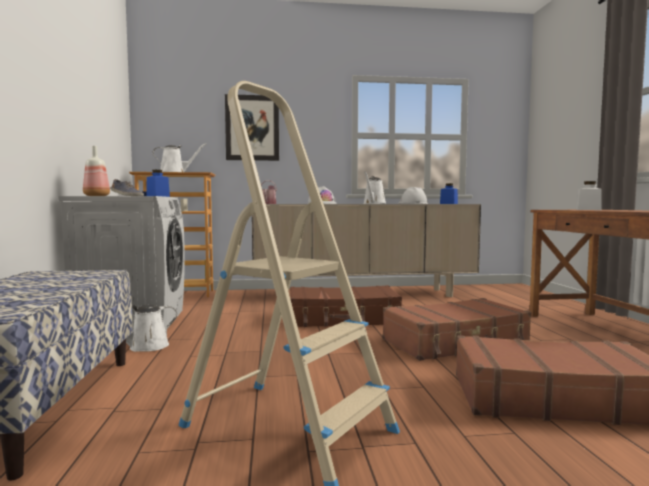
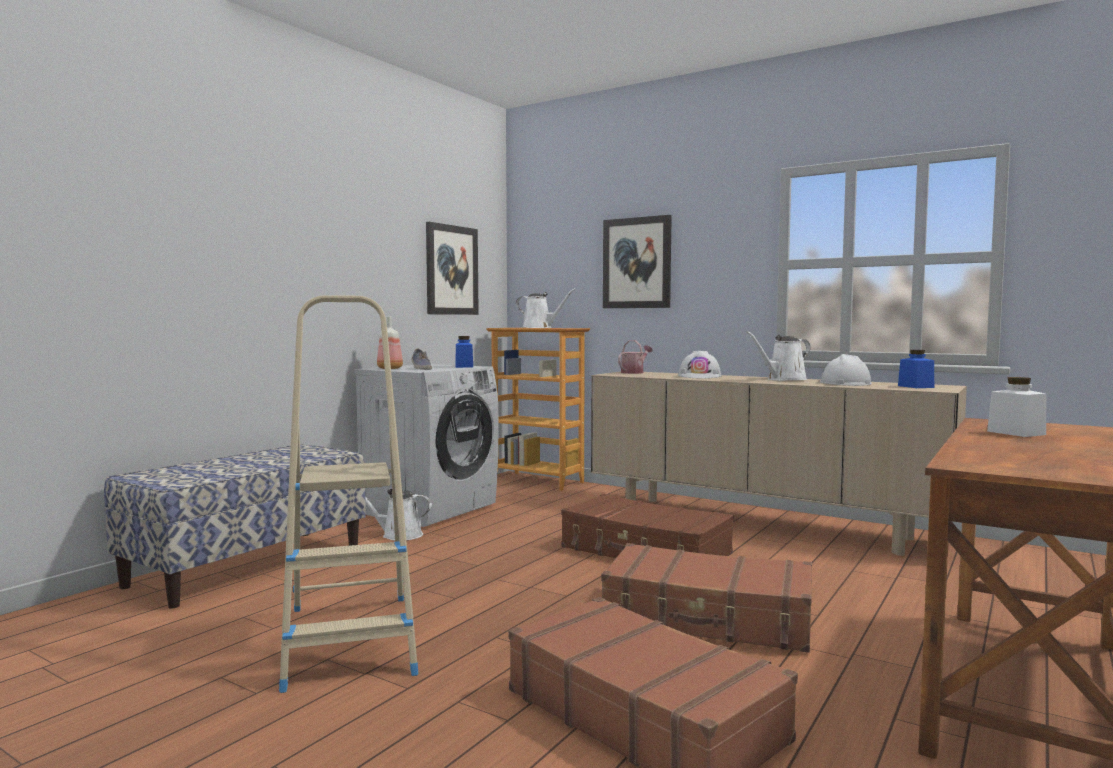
camera: 40 degrees right, 0 degrees up
none -> picture [426,222,479,315]

